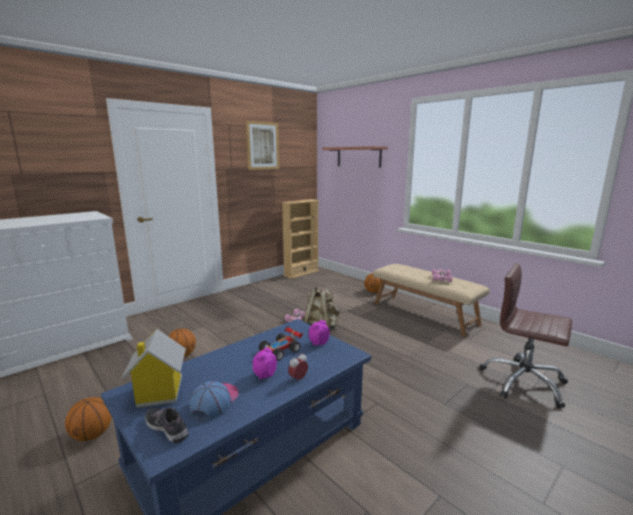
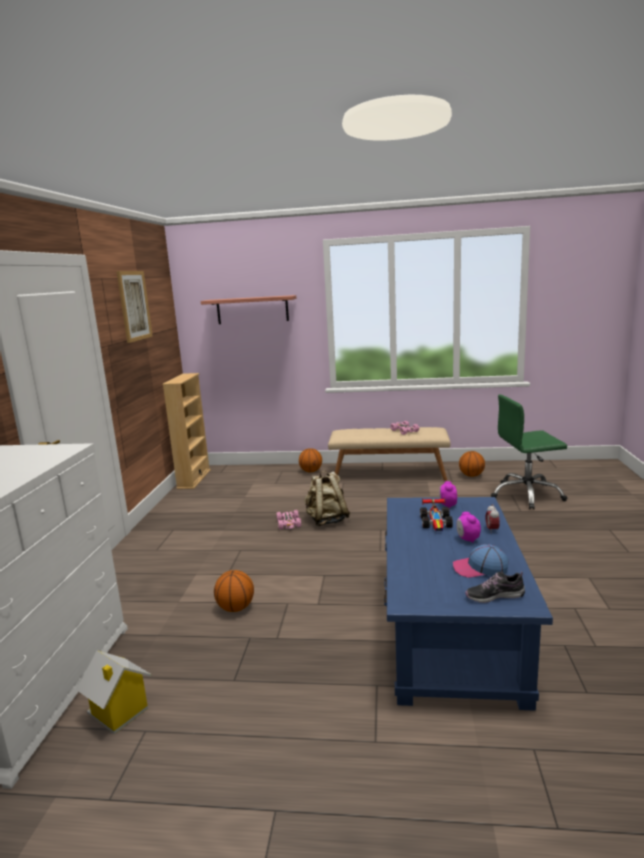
camera: 40 degrees left, 0 degrees up
basketball [65,397,112,441] -> basketball moved to [459,451,485,477]
toy house [121,329,186,407] -> toy house moved to [76,650,152,734]
cap [189,381,239,420] -> cap turned 60 degrees counterclockwise [453,544,508,578]
brown office chair [479,263,572,408] -> green office chair [491,395,567,510]

